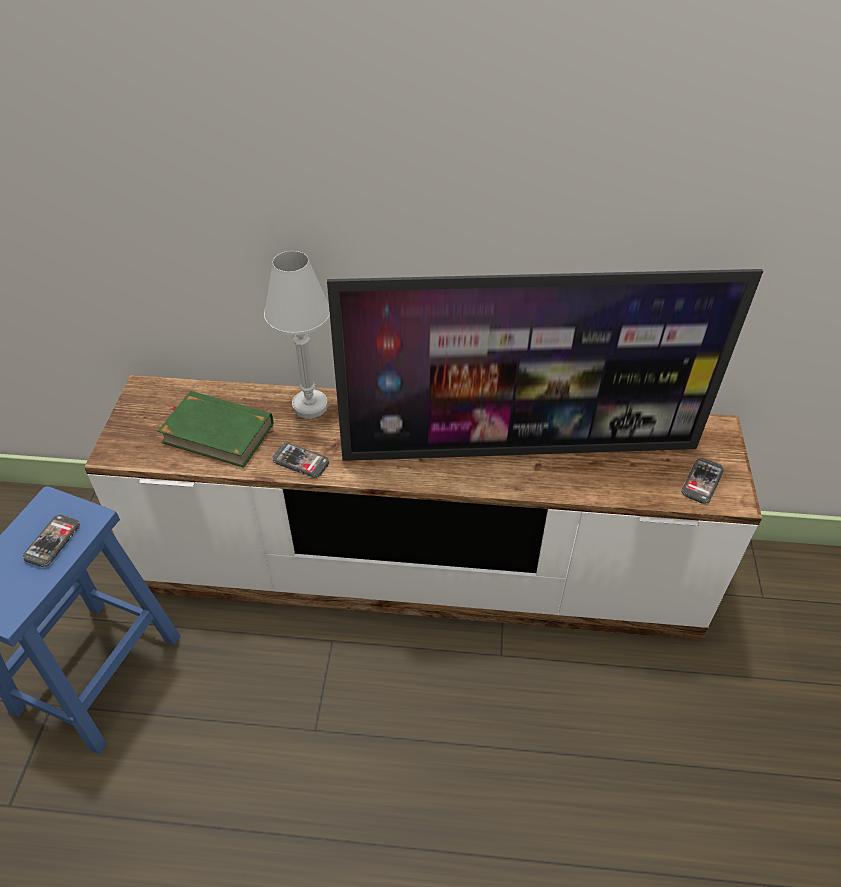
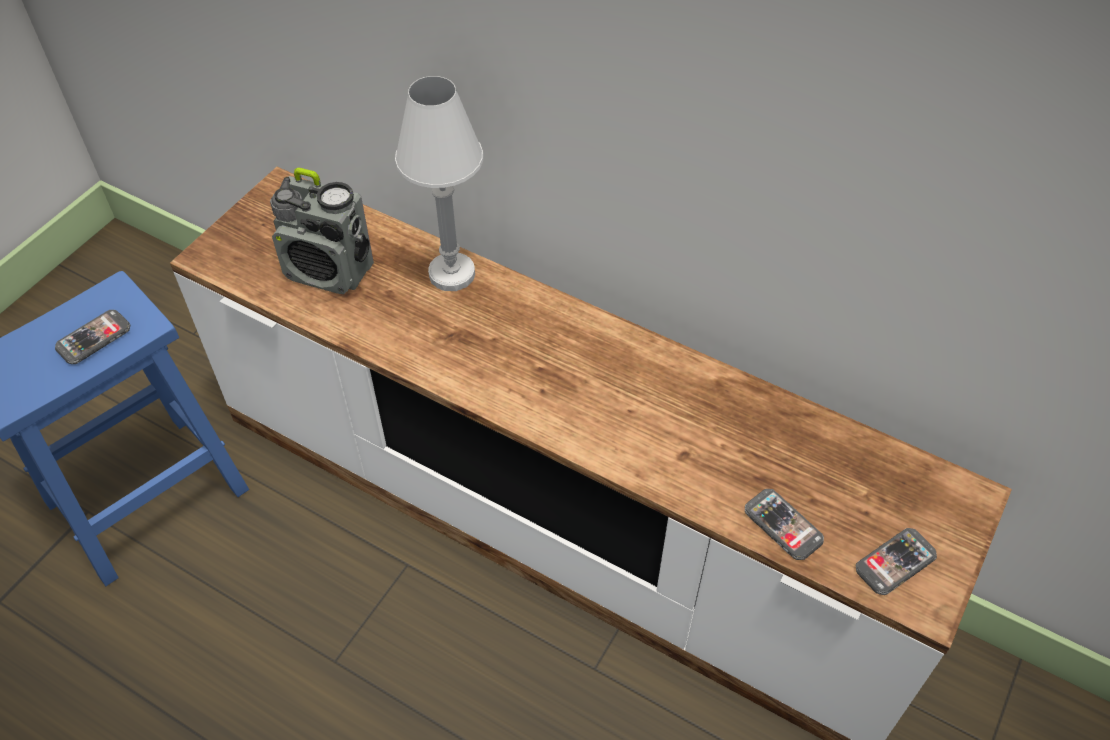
camera: 25 degrees right, 5 degrees up
green book [158,391,273,468] -> radio [270,168,374,294]
phone [272,443,329,478] -> phone moved to [745,489,824,560]
television [327,269,763,461] -> none

